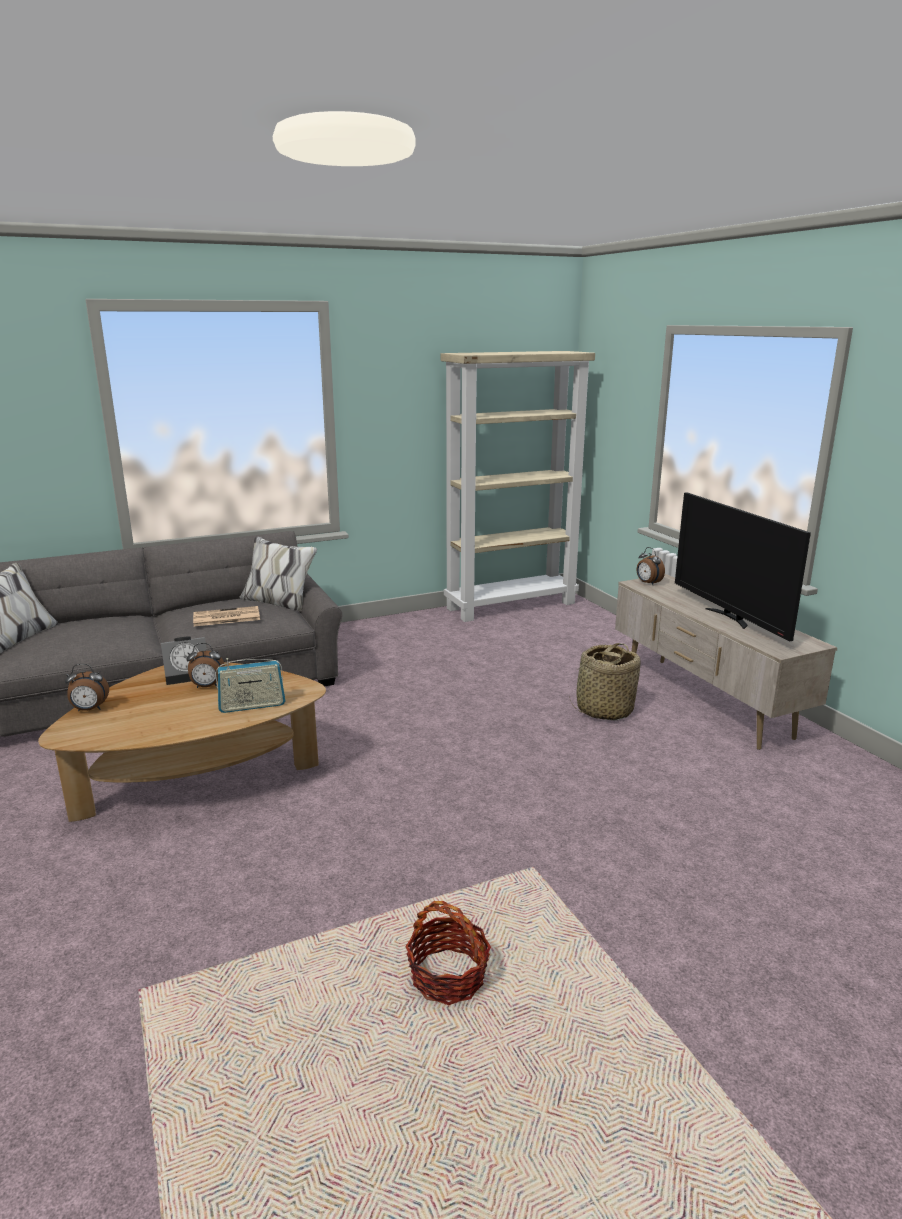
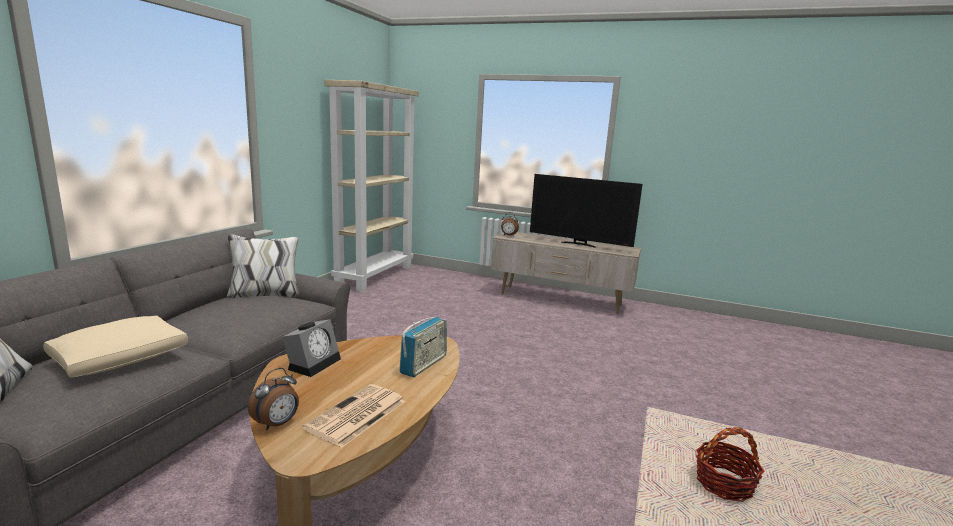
camera: 45 degrees left, 5 degrees down
alarm clock [186,643,225,688] -> none
newspaper [193,606,260,626] -> newspaper moved to [303,384,406,448]
basket [569,643,641,720] -> none
none -> beige pillow [43,316,188,378]

